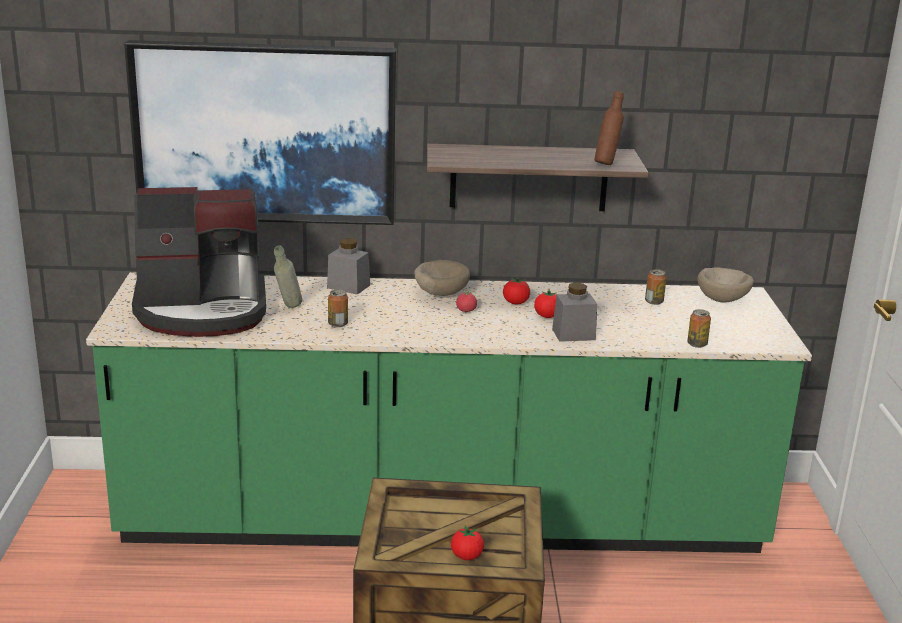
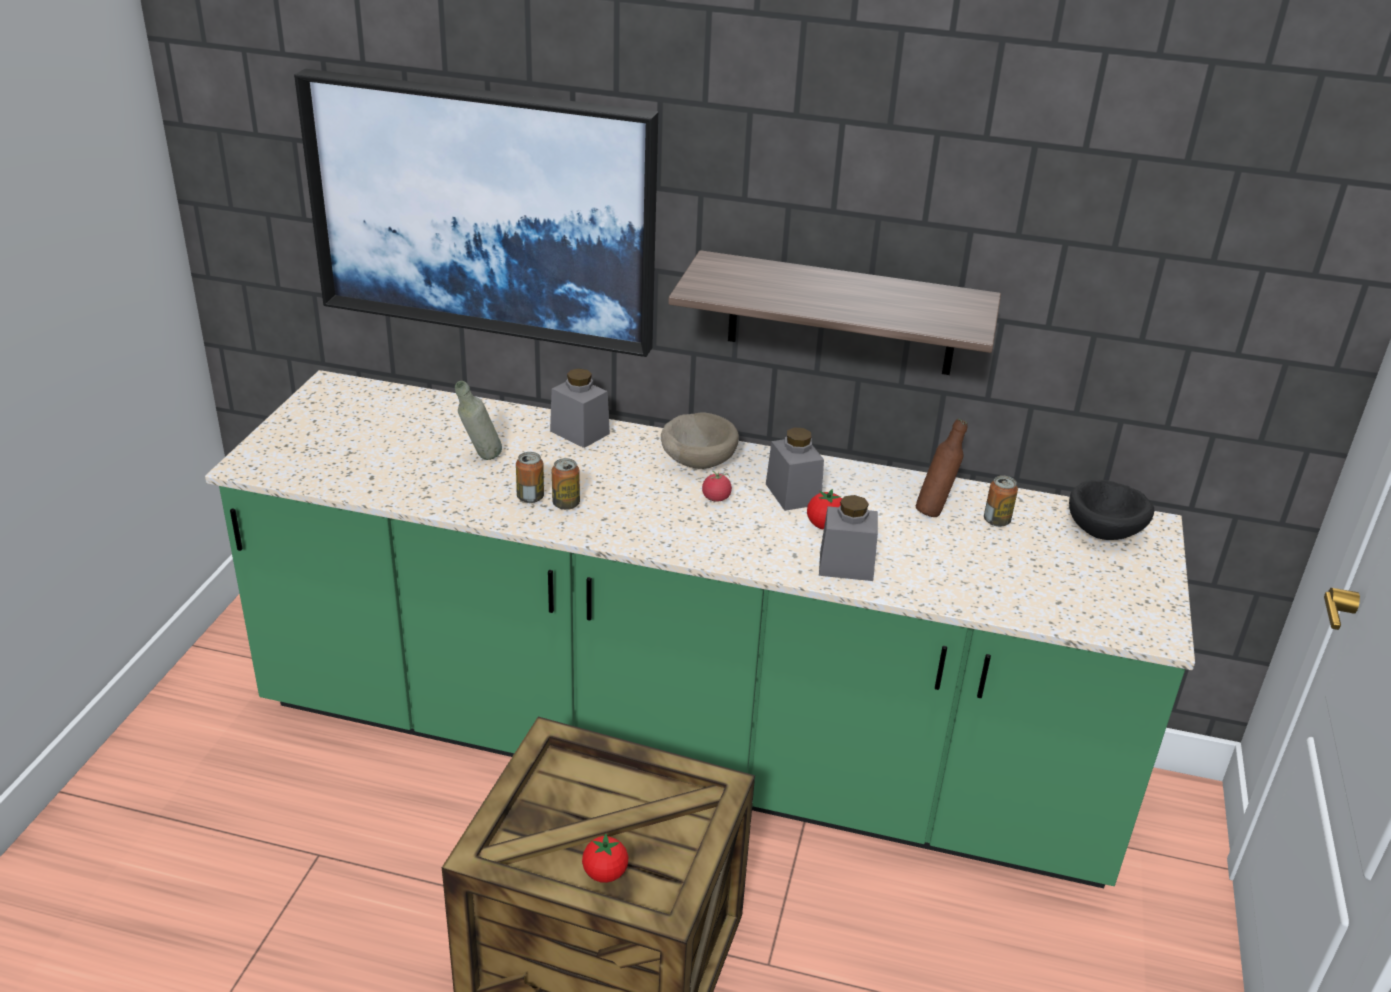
camera: 15 degrees right, 10 degrees up
coffee machine [132,187,266,337] -> none
tomato [503,277,530,304] -> grey jar [766,427,824,511]
brown bottle [594,91,624,165] -> brown bottle moved to [916,419,968,517]
can [687,309,711,348] -> can moved to [552,458,580,510]
beige bowl [697,268,754,302] -> black bowl [1069,480,1154,540]

